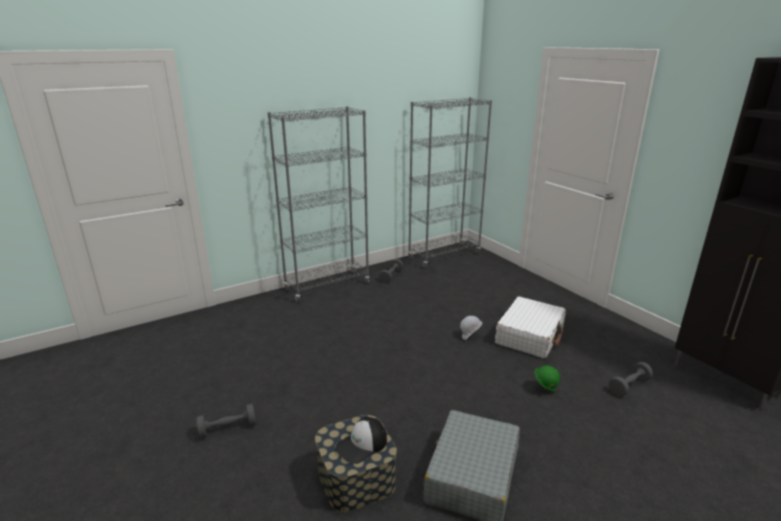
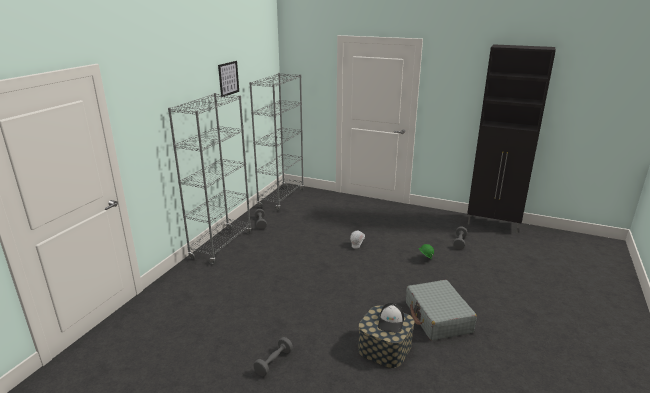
camera: 35 degrees left, 0 degrees up
white suitcase [495,296,566,358] -> none
none -> picture [218,61,239,97]

